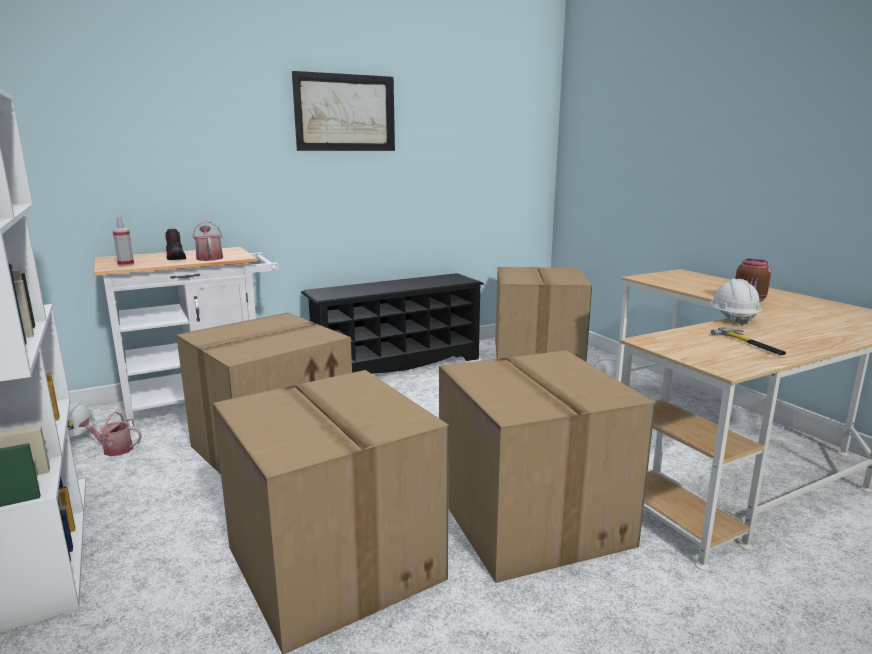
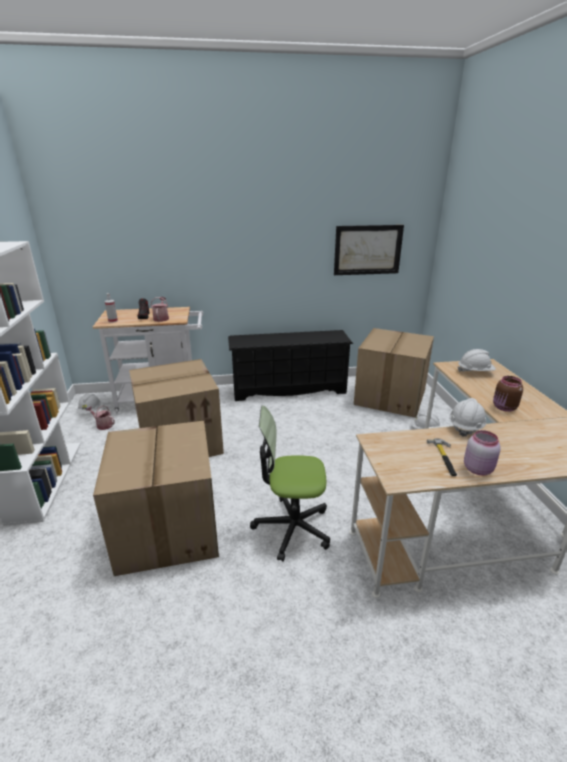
camera: 20 degrees right, 10 degrees up
picture [292,71,395,151] -> picture moved to [334,225,404,275]
cardboard box [439,350,656,583] -> office chair [250,406,330,562]
none -> white hard hat [458,349,496,372]
none -> pink jar [464,430,501,476]

